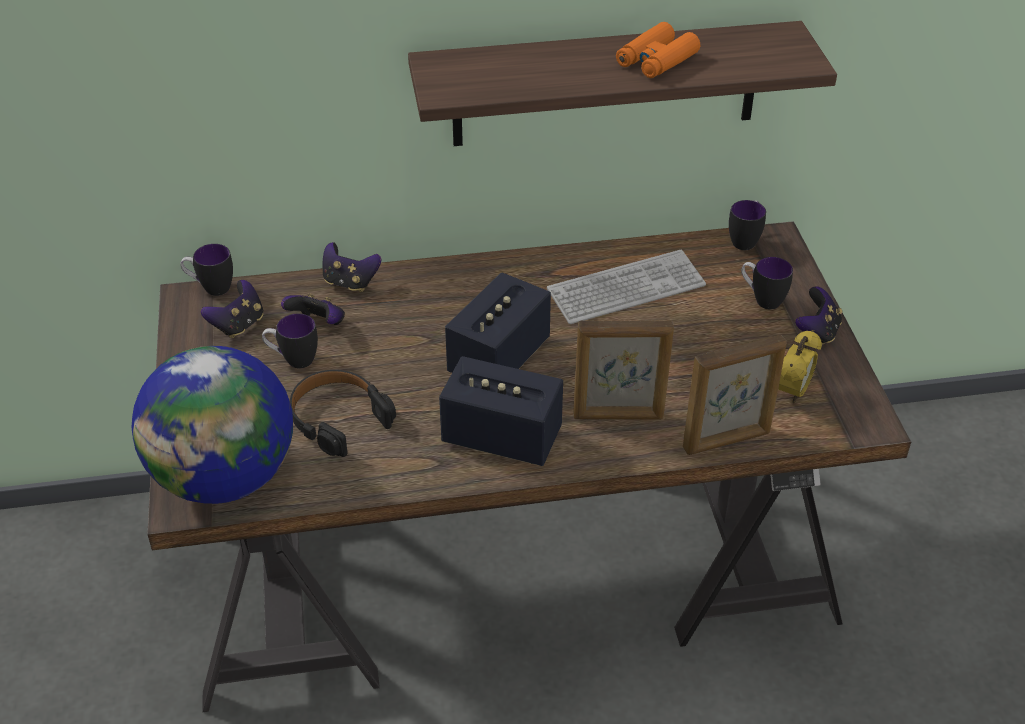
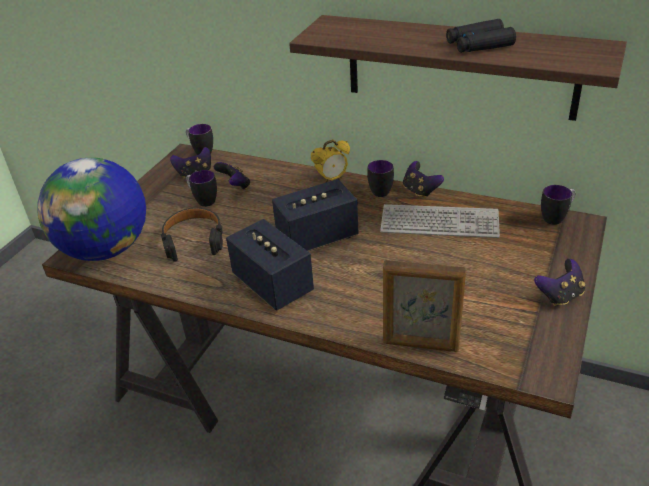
camera: 35 degrees right, 5 degrees down
game controller [323,242,381,292] -> game controller moved to [403,161,444,199]
picture frame [573,320,674,420] -> none
orange binoculars [616,22,700,78] -> black binoculars [446,19,516,53]
mug [741,257,793,309] -> mug moved to [367,160,394,197]
alarm clock [778,330,822,403] -> alarm clock moved to [311,139,350,183]

